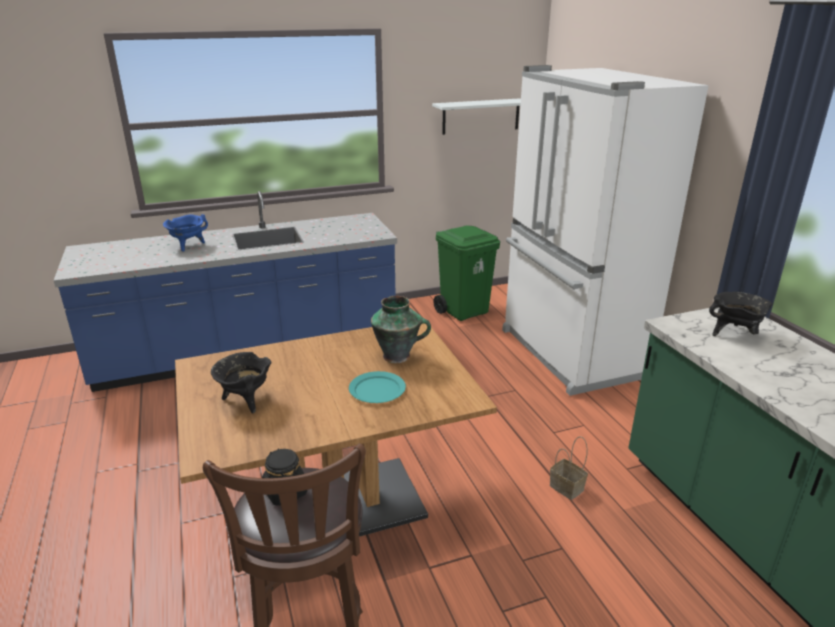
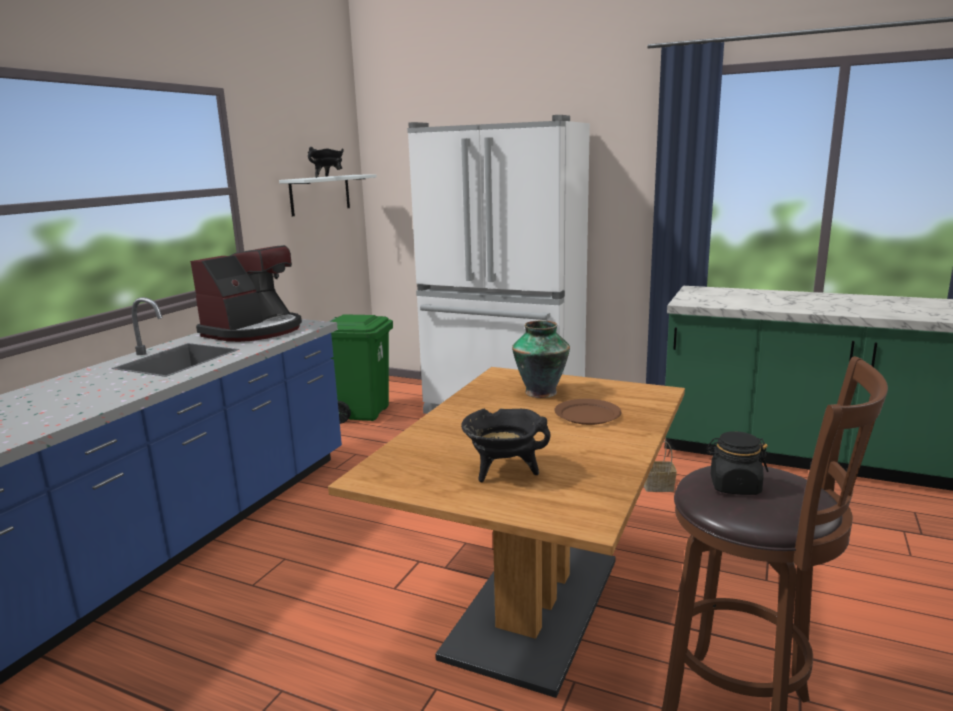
camera: 45 degrees left, 10 degrees down
blue cooking pot [163,214,208,252] -> none
turquoise plate [349,371,406,403] -> brown plate [554,399,622,425]
black cooking pot [709,292,773,336] -> black cooking pot moved to [308,147,344,178]
none -> coffee machine [190,245,302,342]

